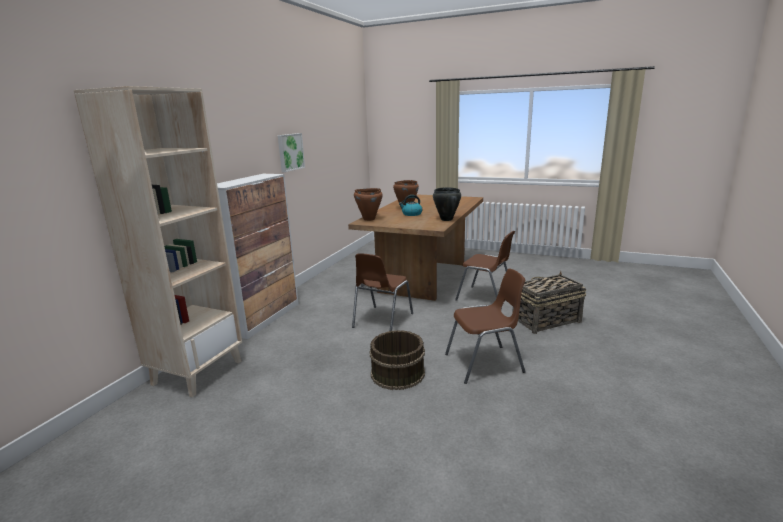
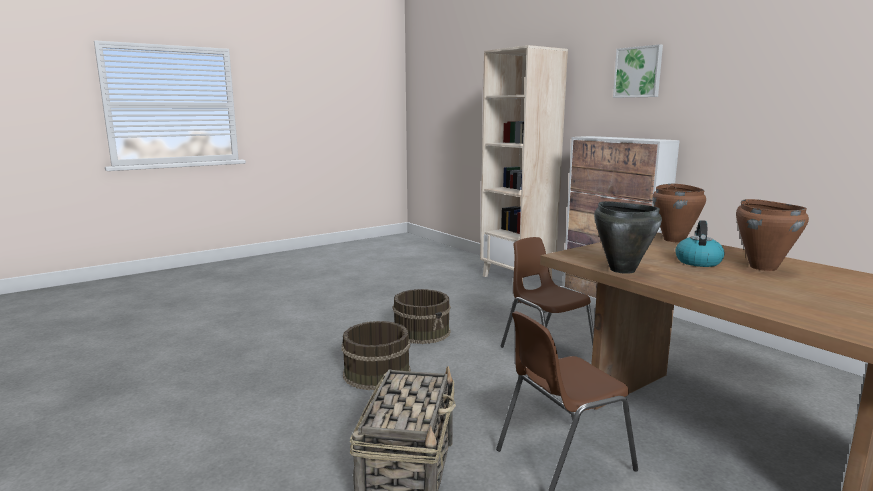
camera: 120 degrees right, 5 degrees down
picture [278,133,305,172] -> picture moved to [613,44,663,98]
brown chair [445,269,525,384] -> brown bucket [342,321,411,390]

